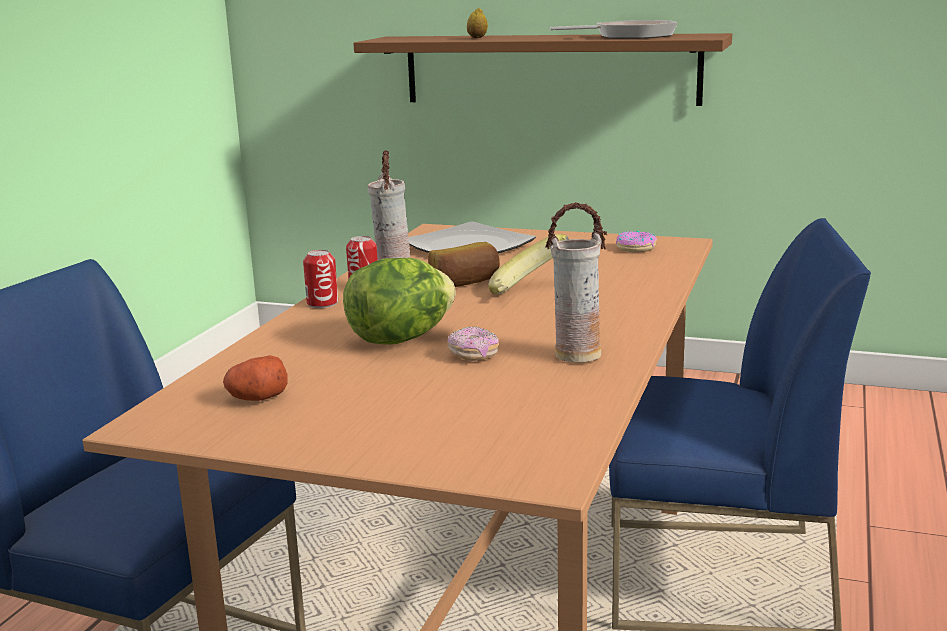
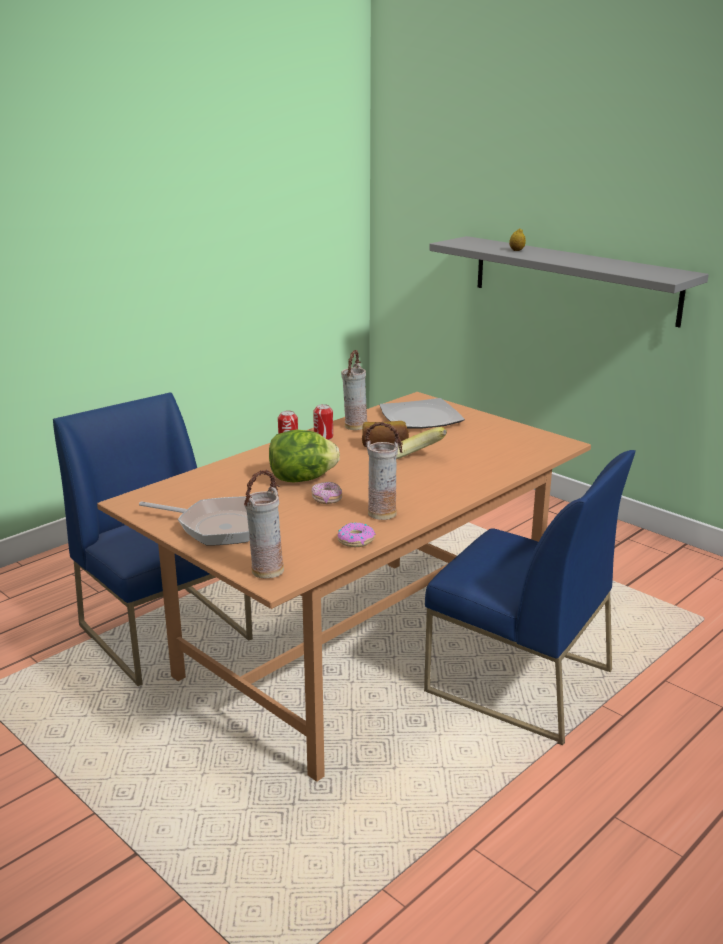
camera: 25 degrees right, 5 degrees up
potato [223,355,288,401] -> none
brown shelf [353,33,732,106] -> grey shelf [429,236,709,328]
frying pan [550,20,678,39] -> frying pan moved to [139,497,250,546]
donut [616,231,657,252] -> donut moved to [337,522,376,547]
none -> vase [244,469,284,578]

